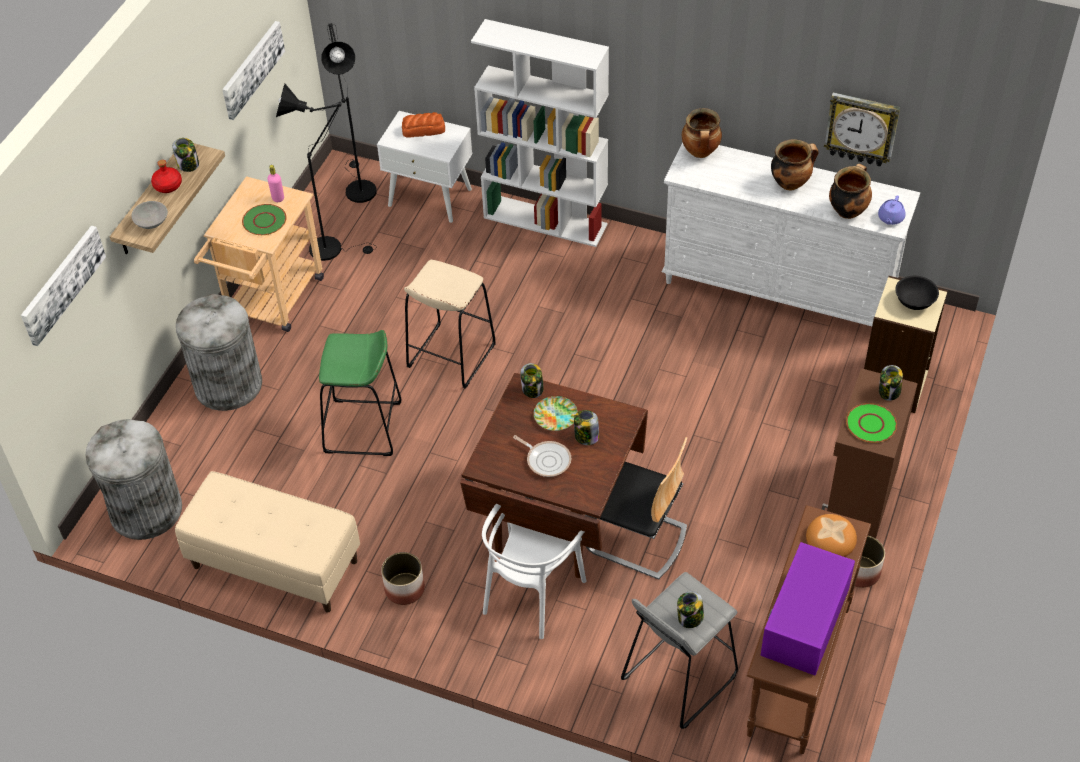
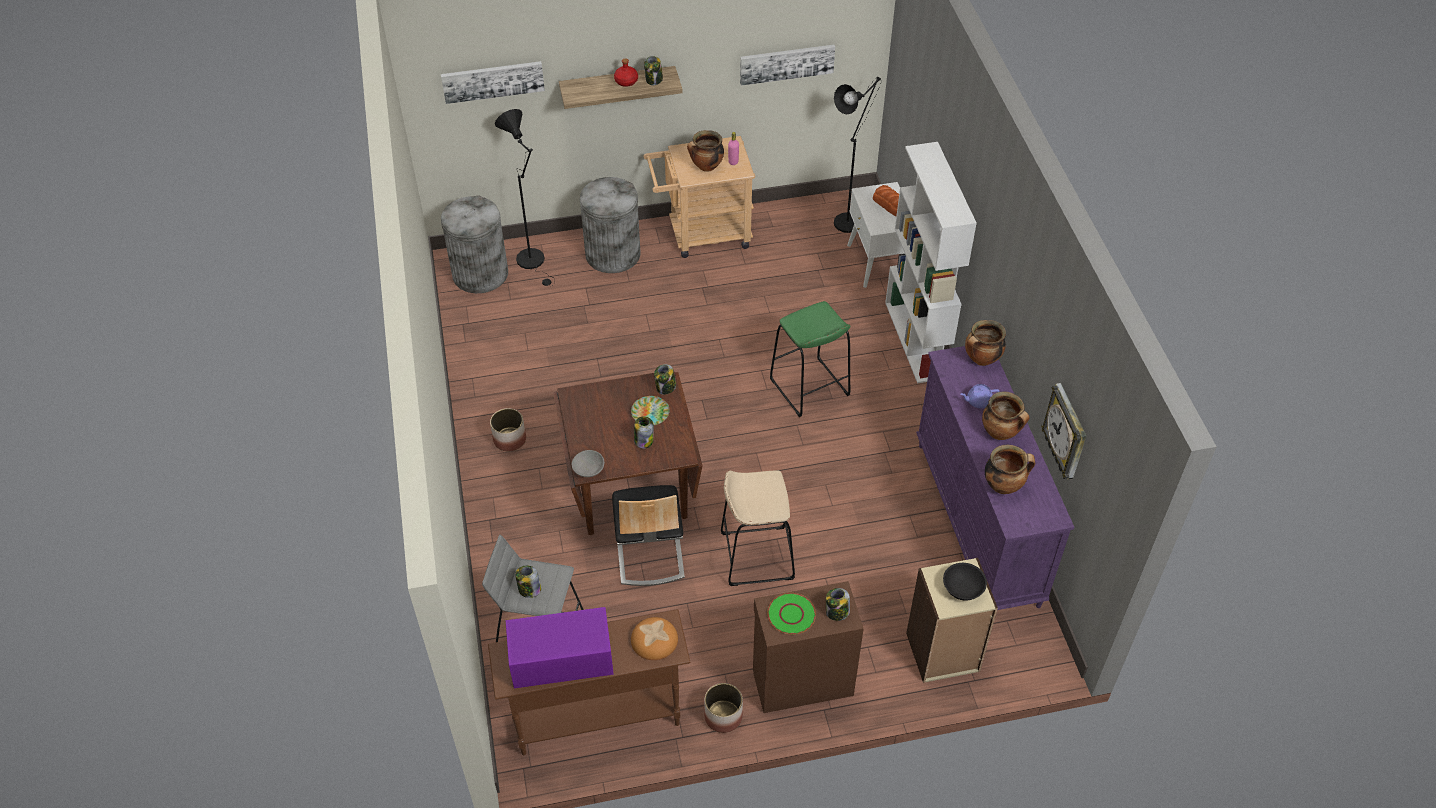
camera: 55 degrees right, 0 degrees up
grey bowl [132,201,168,229] -> grey bowl moved to [572,450,604,477]
beige bench [175,471,360,613] -> none
green plate [242,204,287,235] -> cooking pot [687,130,724,172]
black floor lamp [276,84,376,261] -> black floor lamp moved to [495,109,555,286]
green stool [319,330,401,456] -> green stool moved to [770,301,851,417]
beige stool [404,260,496,389] -> beige stool moved to [721,470,795,586]
white chair [482,504,586,639] -> none
frying pan [513,435,571,477] -> none
white dresser [662,142,920,326] -> purple dresser [916,346,1074,610]
purple teapot [878,195,905,225] -> purple teapot moved to [960,384,1000,408]

